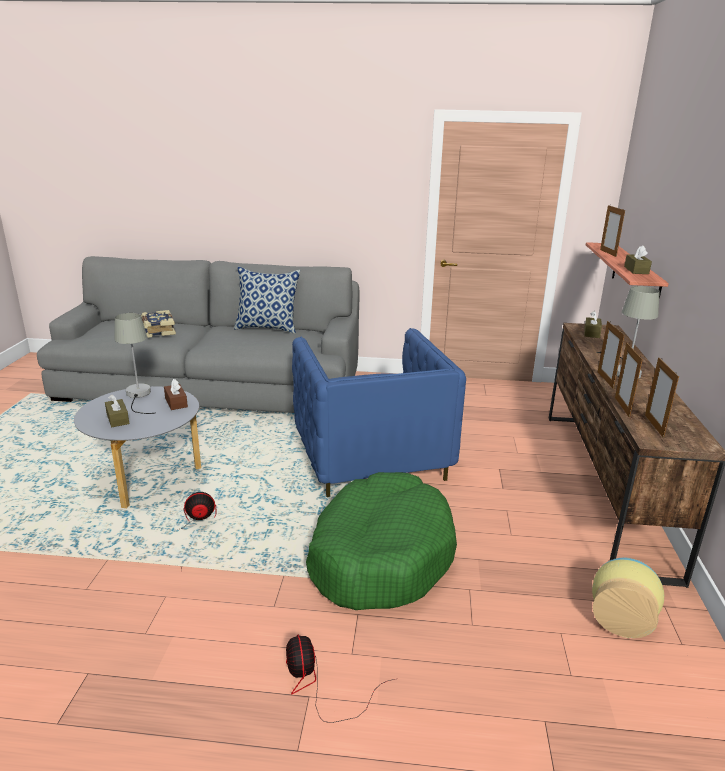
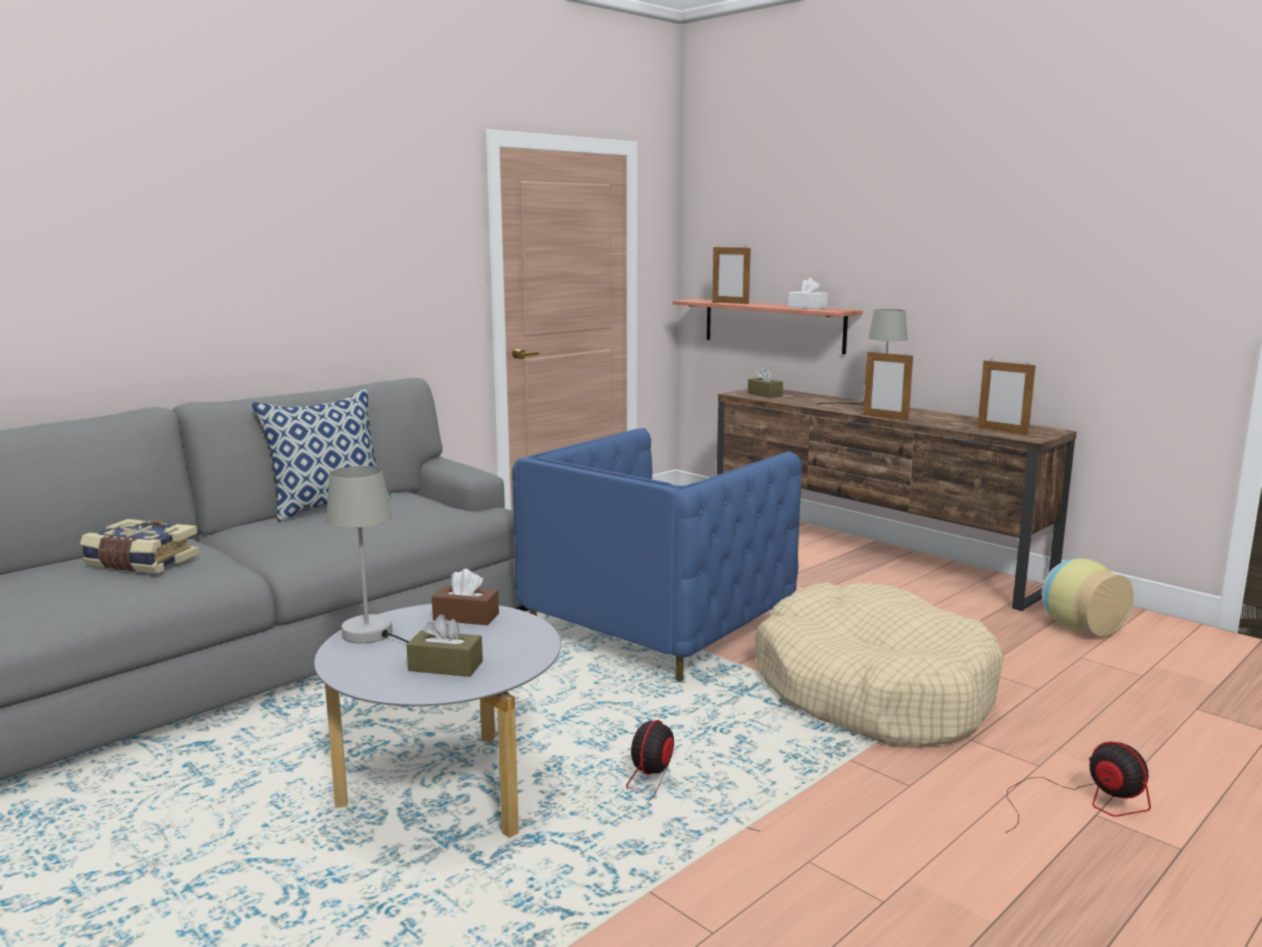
camera: 50 degrees left, 10 degrees down
fan [286,634,395,723] -> fan turned 150 degrees counterclockwise [1005,742,1151,833]
blue armchair [292,328,466,497] -> blue armchair turned 105 degrees clockwise [512,428,802,682]
green dog bed [306,472,457,610] -> beige dog bed [755,583,1004,746]
picture frame [615,342,643,418] -> none
brown tissue box [624,245,652,274] -> white tissue box [789,278,828,309]

